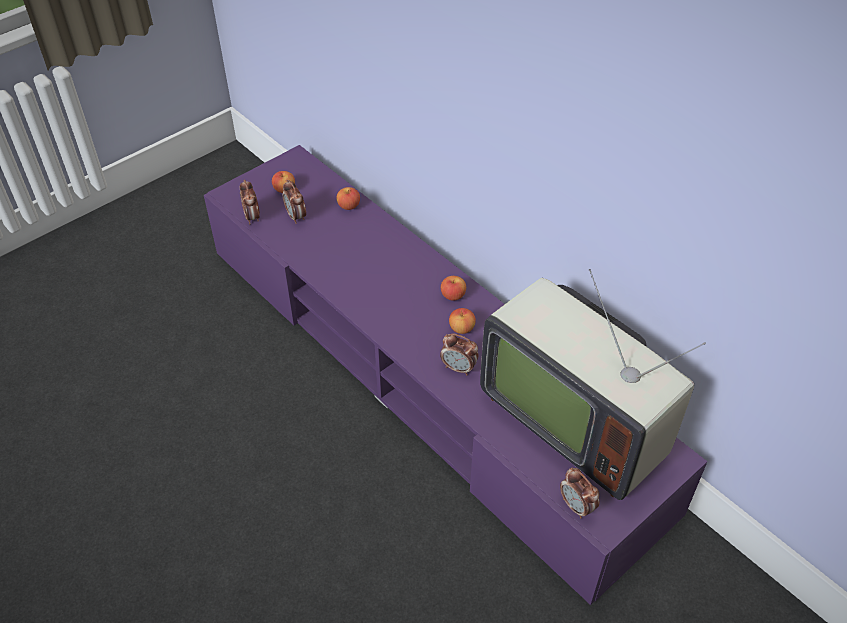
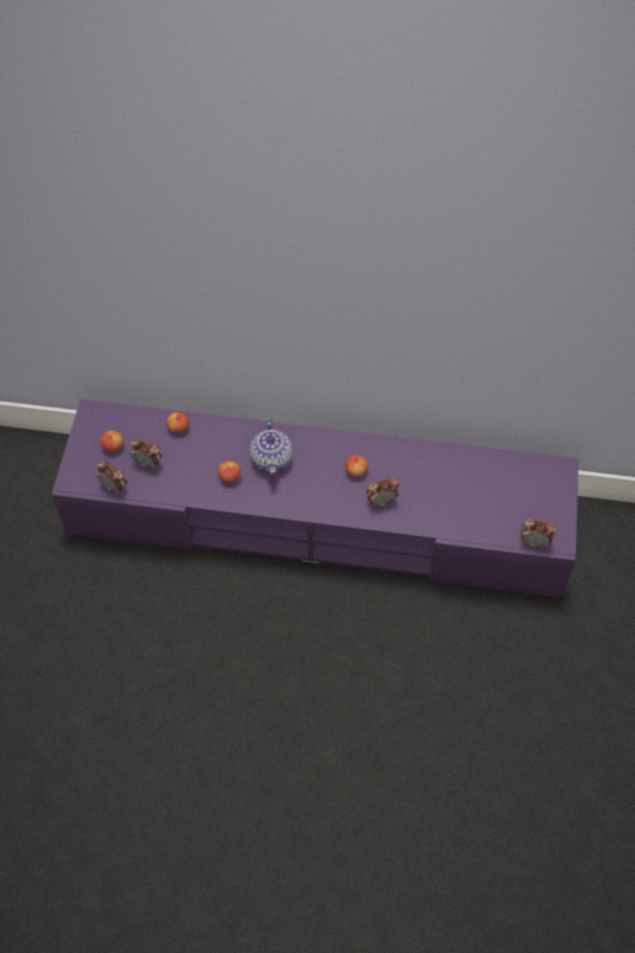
camera: 40 degrees left, 10 degrees up
apple [441,276,466,301] -> apple moved to [218,461,241,483]
television [480,269,706,500] -> none
none -> teapot [250,417,293,477]

